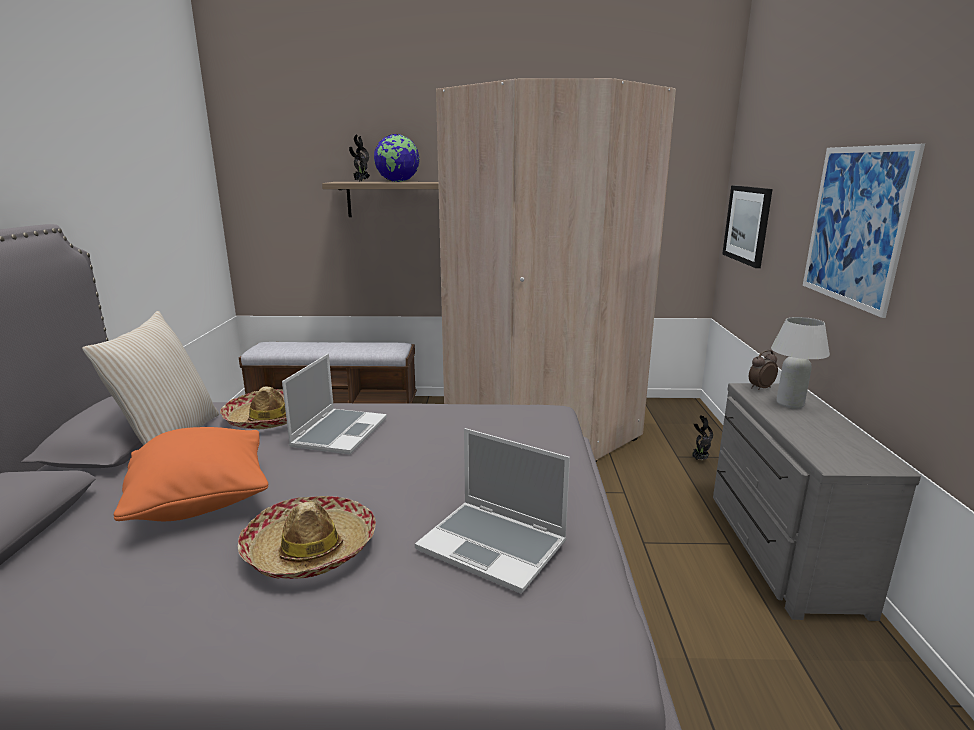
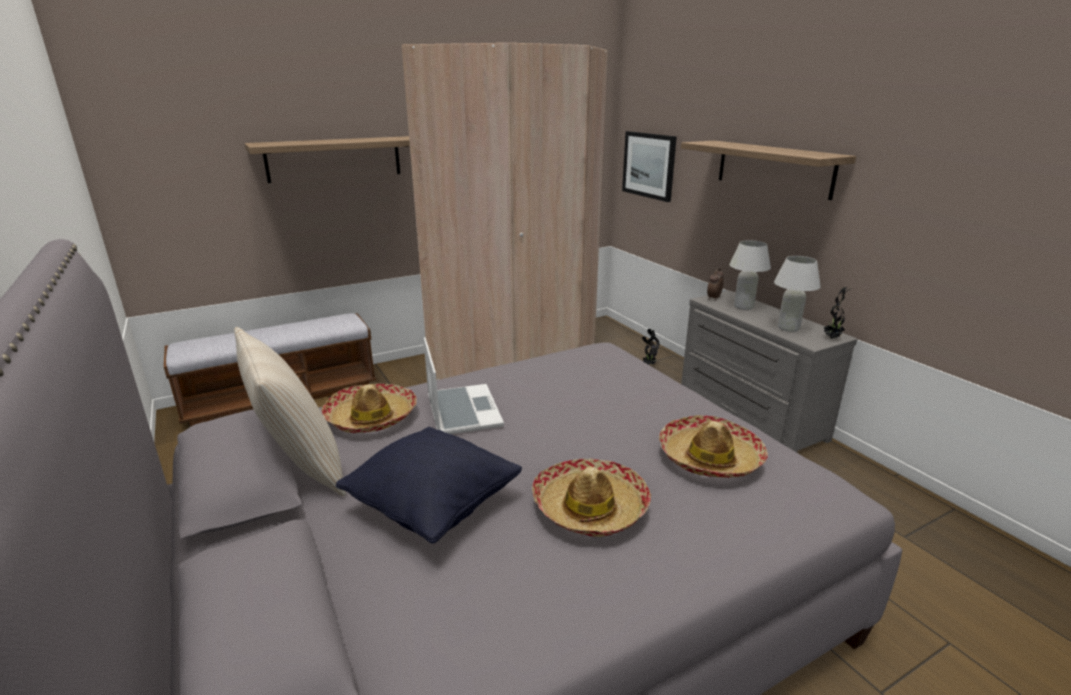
camera: 30 degrees left, 5 degrees up
orange pillow [114,427,268,521] -> black pillow [336,427,522,543]
potted plant [349,135,370,181] -> potted plant moved to [824,287,852,339]
globe [374,134,420,182] -> none
laptop [415,428,570,593] -> hat [659,415,768,478]
picture [803,144,925,318] -> shelf [681,141,856,200]
none -> white table lamp [774,256,821,332]

